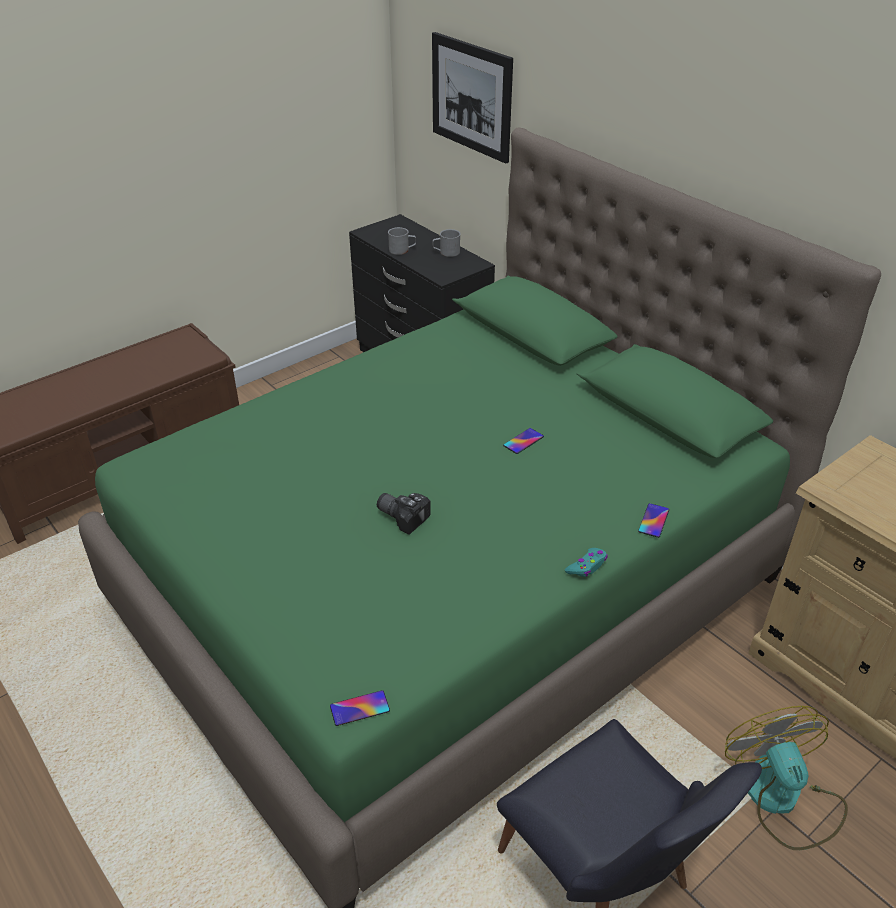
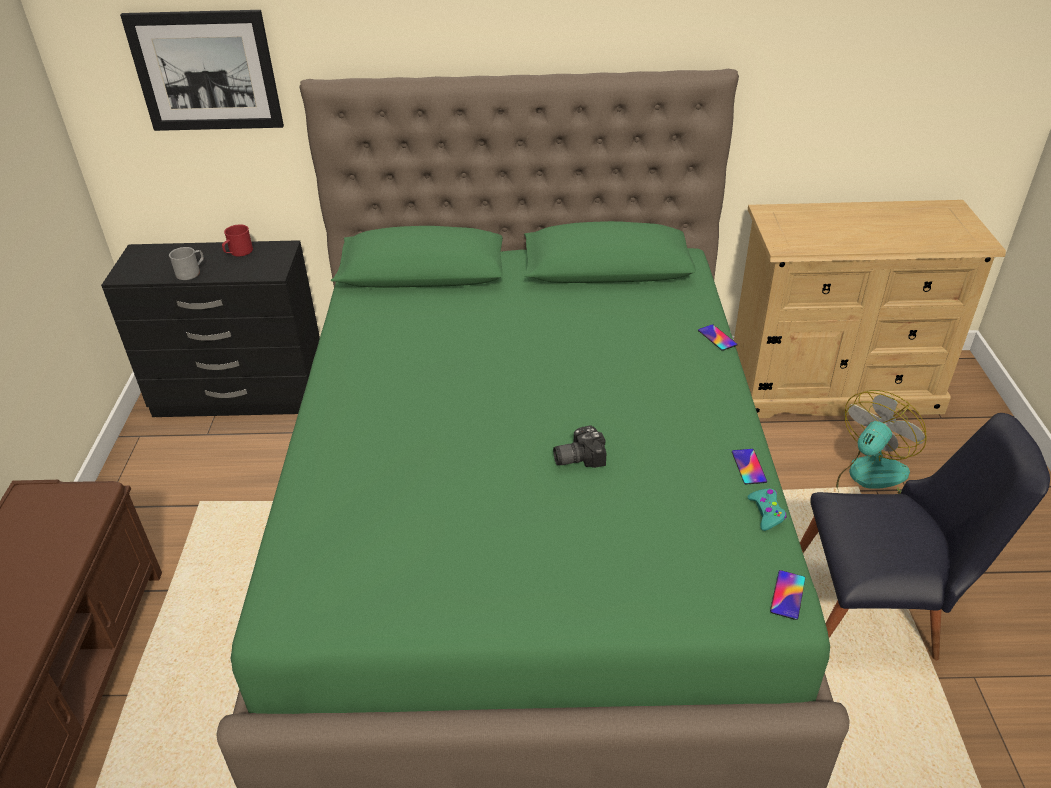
camera: 50 degrees left, 0 degrees up
grey mug [433,229,461,257] -> red mug [222,224,253,257]
phone [503,428,544,454] -> phone moved to [732,449,767,484]
turquoise game controller [565,548,608,577] -> turquoise game controller moved to [748,489,786,531]
fan [725,706,848,850] -> fan turned 105 degrees clockwise [836,390,927,494]

